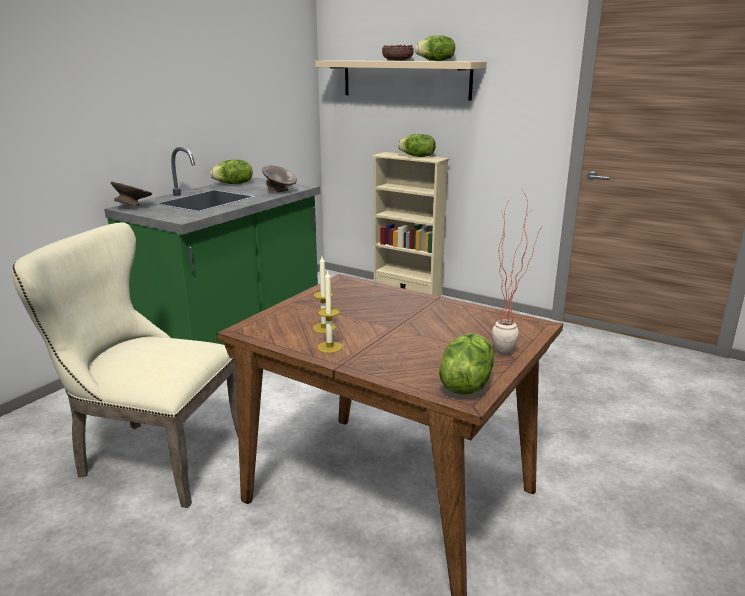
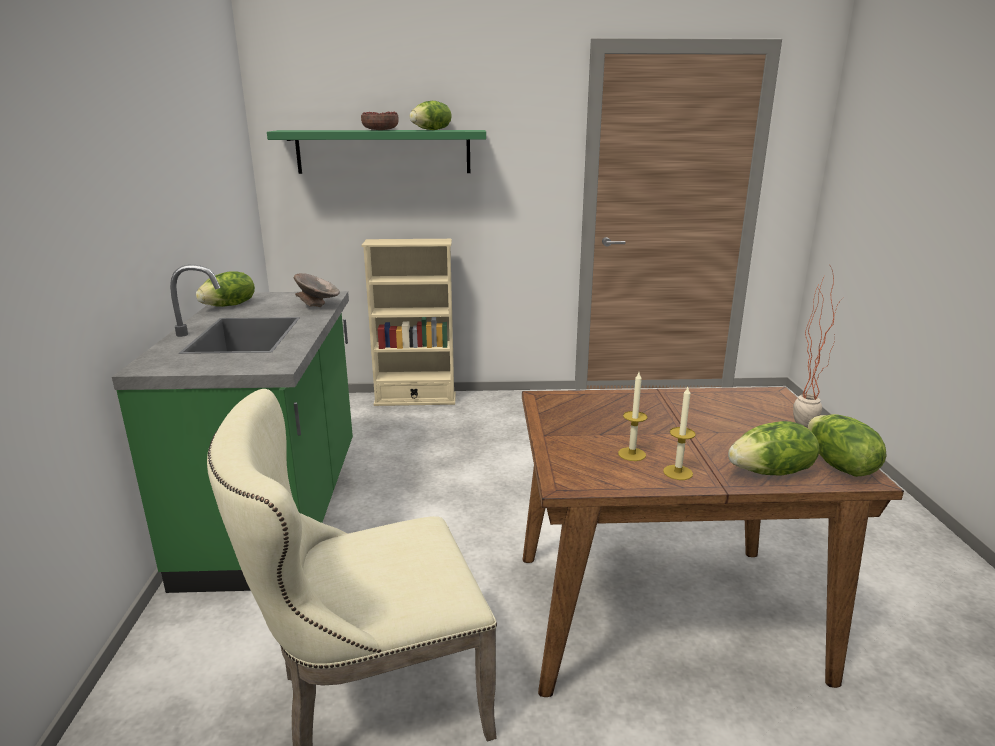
camera: 35 degrees left, 0 degrees up
grey bowl [111,181,152,207] -> none
beige shelf [315,60,487,100] -> green shelf [267,130,486,174]
lettuce [398,134,436,157] -> lettuce moved to [728,421,819,476]

